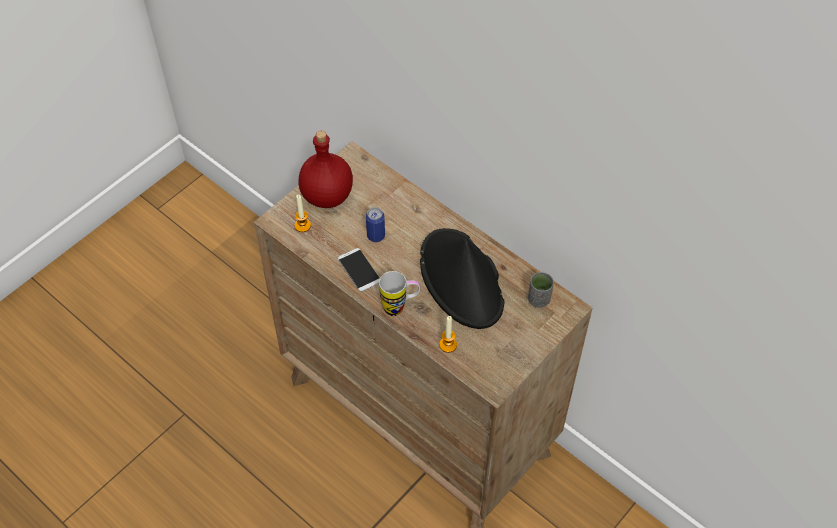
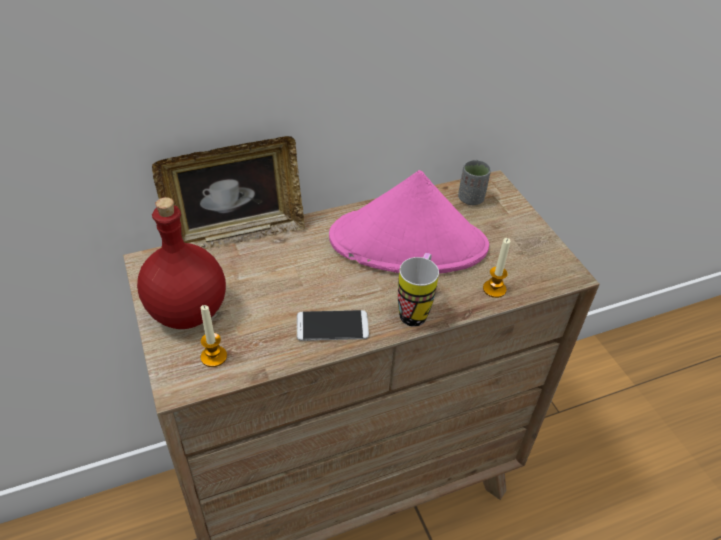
camera: 65 degrees left, 10 degrees down
can [366,207,385,242] -> none
black hat [420,228,505,329] -> pink hat [329,170,489,273]
none -> picture frame [152,136,305,249]

